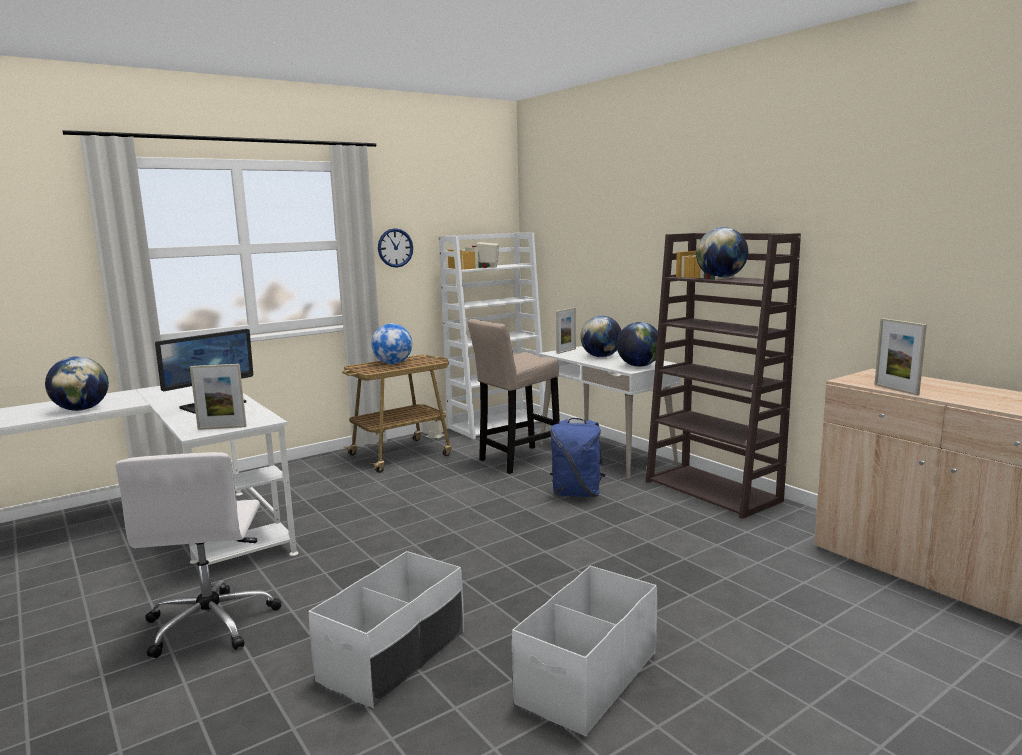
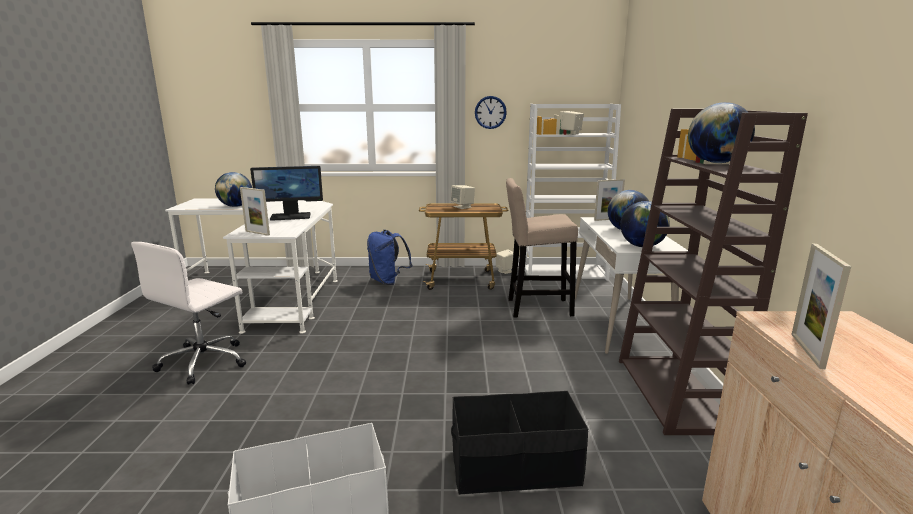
camera: 35 degrees right, 5 degrees up
white storage box [308,551,464,708] -> none
globe [371,323,412,364] -> beige speaker [451,185,475,209]
blue backpack [550,418,606,497] -> blue backpack moved to [367,230,412,285]
none -> black storage box [451,391,589,495]

